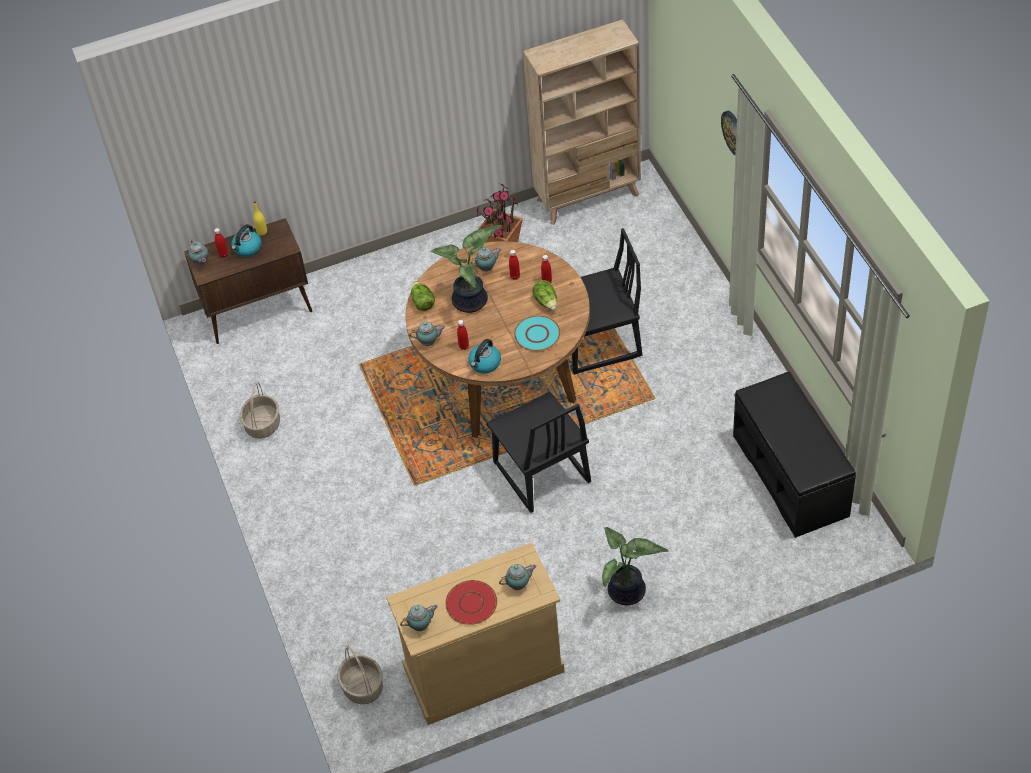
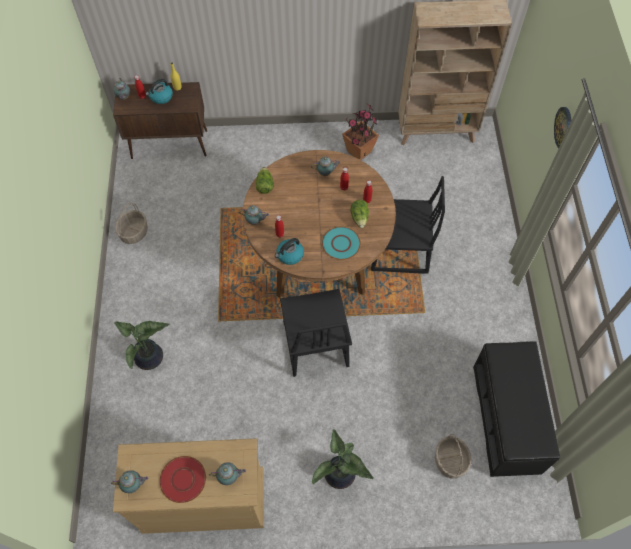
camera: 15 degrees right, 10 degrees up
basket [337,646,383,704] -> basket moved to [435,434,471,479]
potted plant [431,225,501,313] -> potted plant moved to [114,321,170,370]

